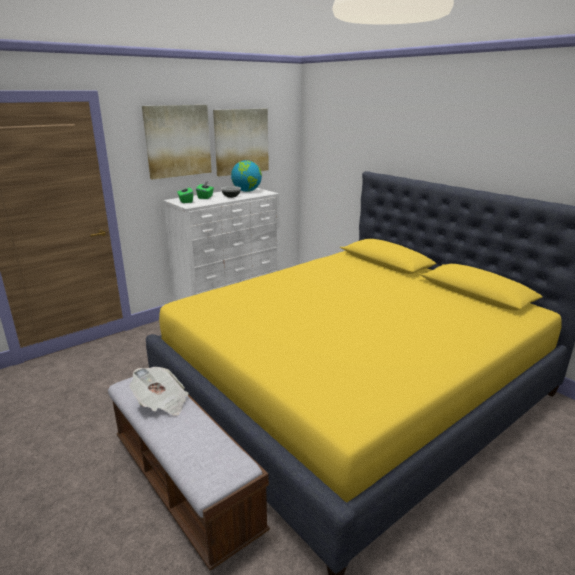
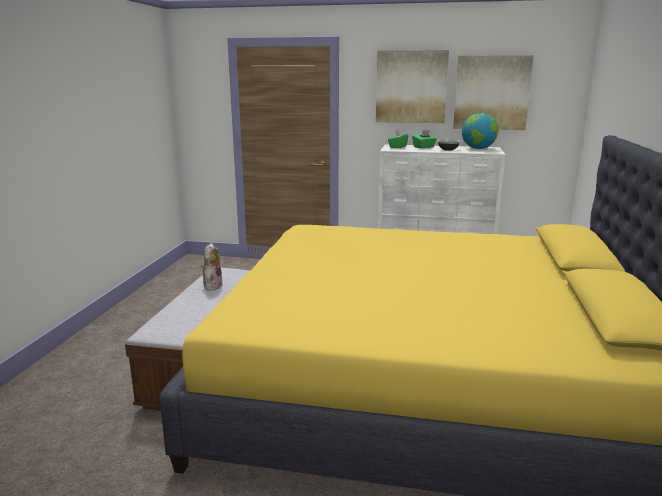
camera: 50 degrees right, 5 degrees down
newspaper [129,367,189,416] -> plush toy [201,243,223,291]

